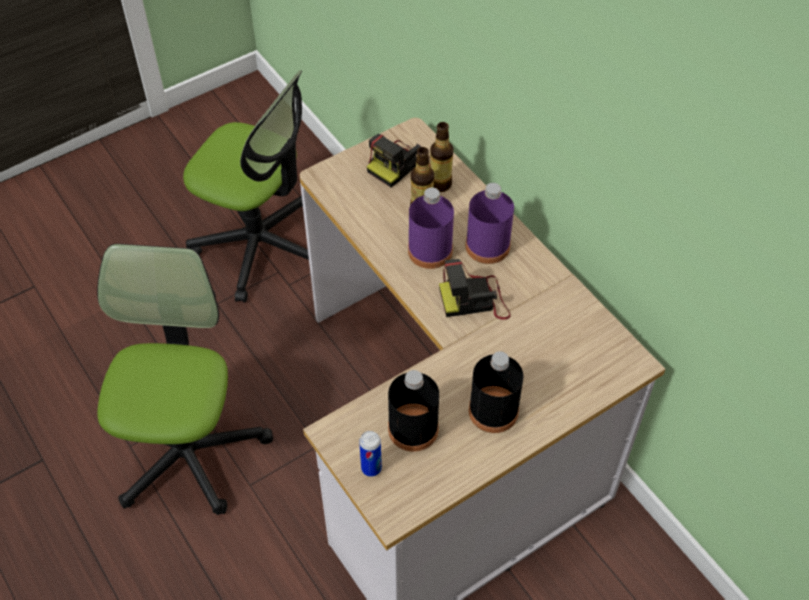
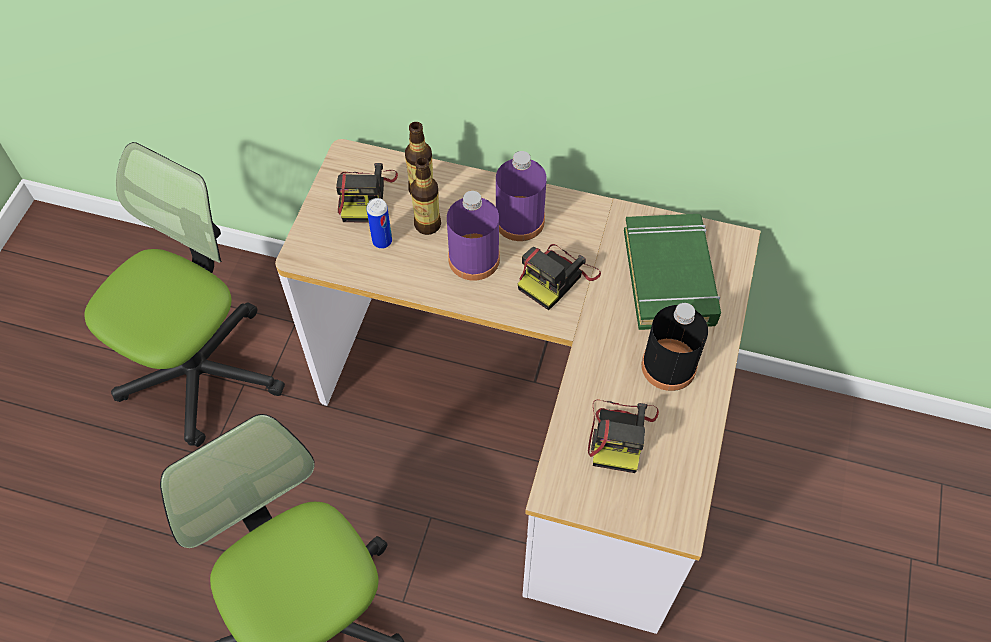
camera: 40 degrees left, 5 degrees up
office chair [183,70,309,303] -> office chair turned 45 degrees counterclockwise [84,142,285,447]
can [359,431,382,477] -> can moved to [366,198,392,249]
black bottle [388,370,439,452] -> camera [588,399,659,473]
none -> green book [624,214,721,330]

